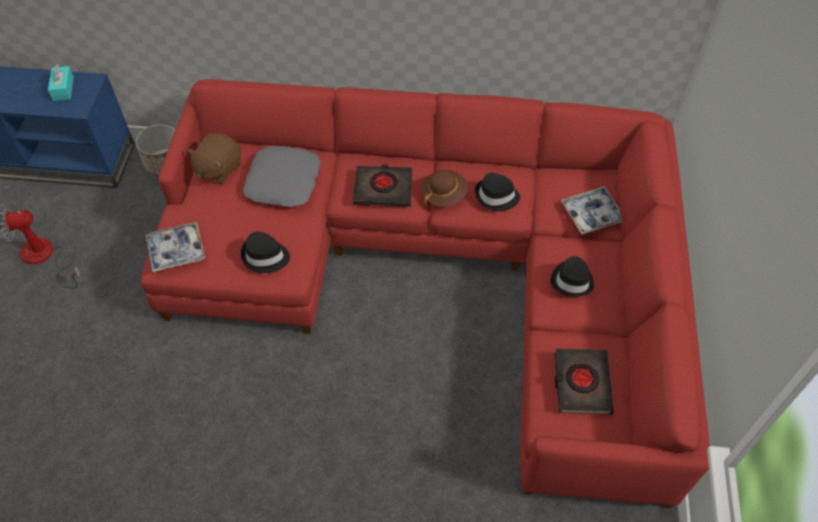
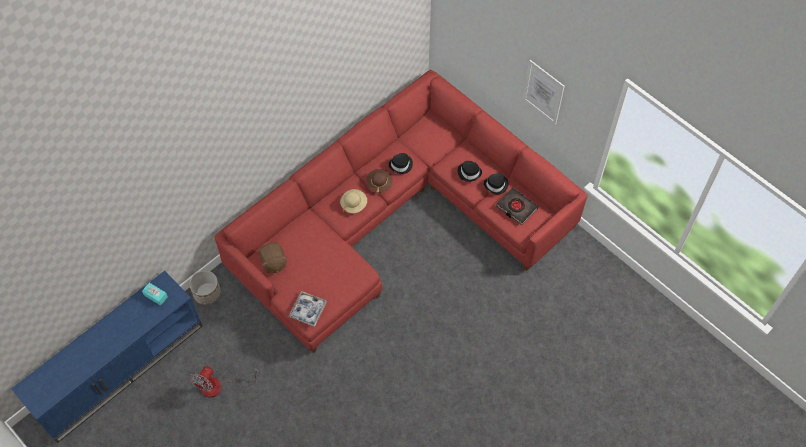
camera: 50 degrees left, 5 degrees up
black hat [241,232,290,273] -> black hat moved to [484,173,508,194]
grey pillow [243,146,320,207] -> none
black book [353,164,412,207] -> beige hat [340,189,367,213]
tray [561,186,623,234] -> none
none -> picture [523,60,565,125]

